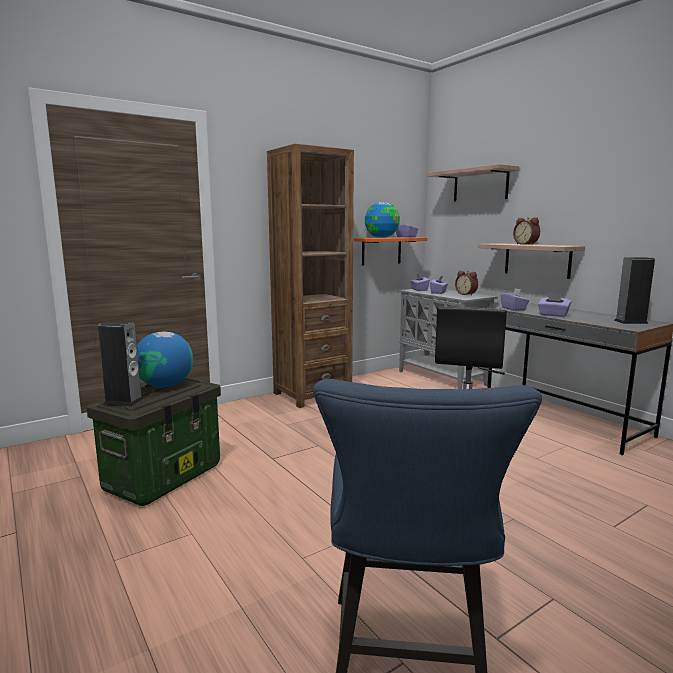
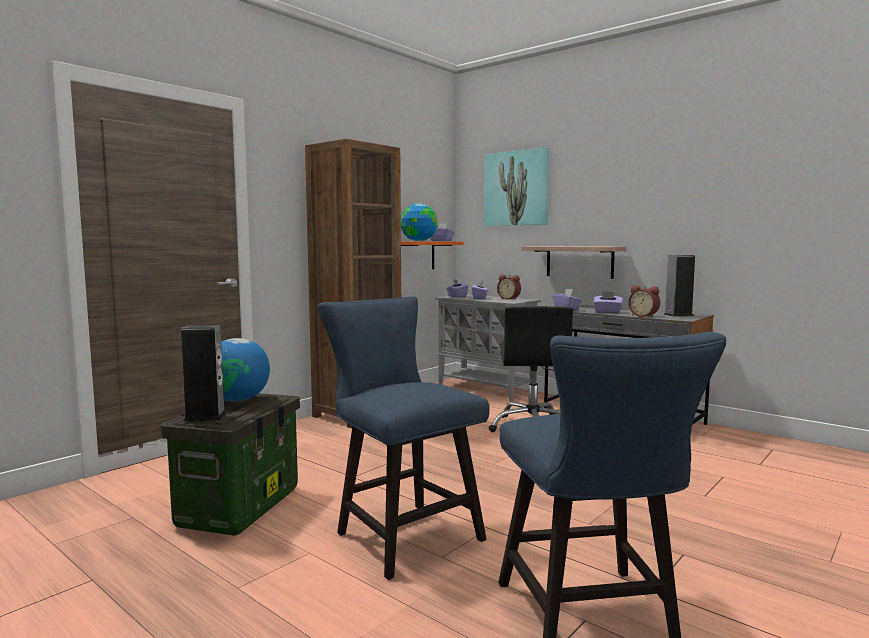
camera: 15 degrees left, 5 degrees down
shelf [428,164,520,202] -> picture [484,147,549,226]
alarm clock [513,217,540,245] -> alarm clock moved to [628,285,660,317]
none -> blue chair [317,296,490,580]

